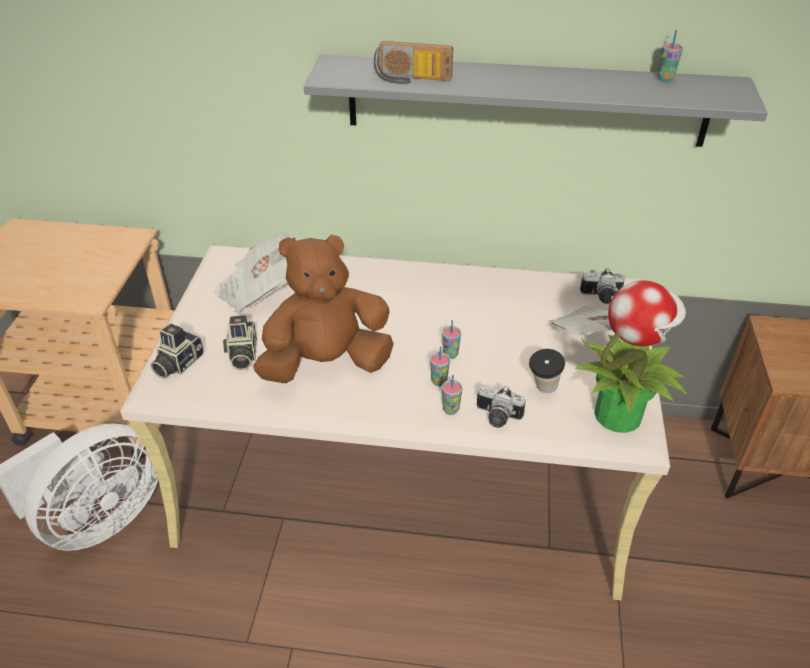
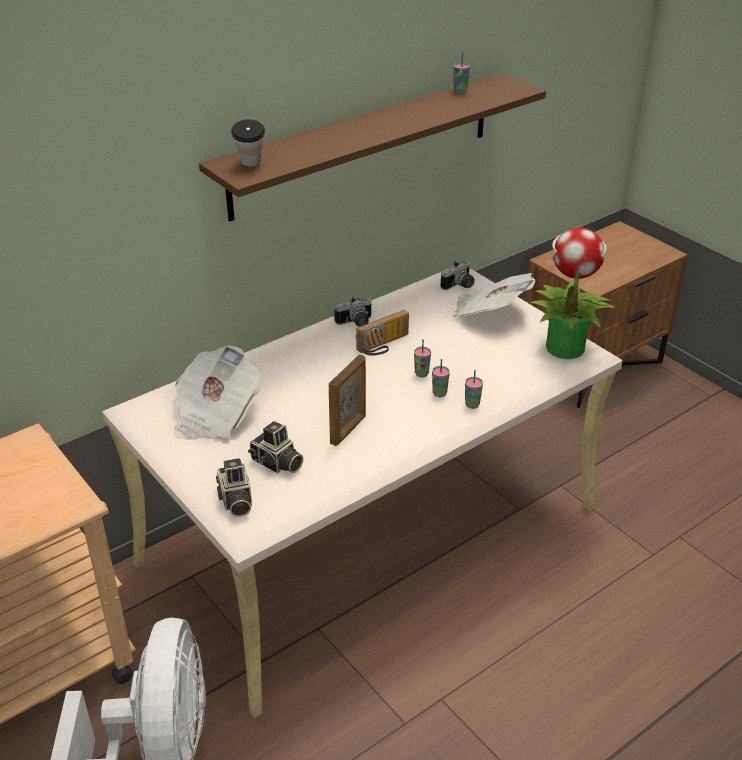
camera: 45 degrees left, 5 degrees down
brown plush toy [253,234,394,383] -> picture frame [329,355,366,446]
grey shelf [304,55,768,147] -> brown shelf [199,73,546,222]
radio [374,41,453,84] -> radio moved to [356,310,409,356]
camera [477,385,526,428] -> camera moved to [334,295,371,327]
cup [529,349,565,393] -> cup moved to [231,119,265,167]

